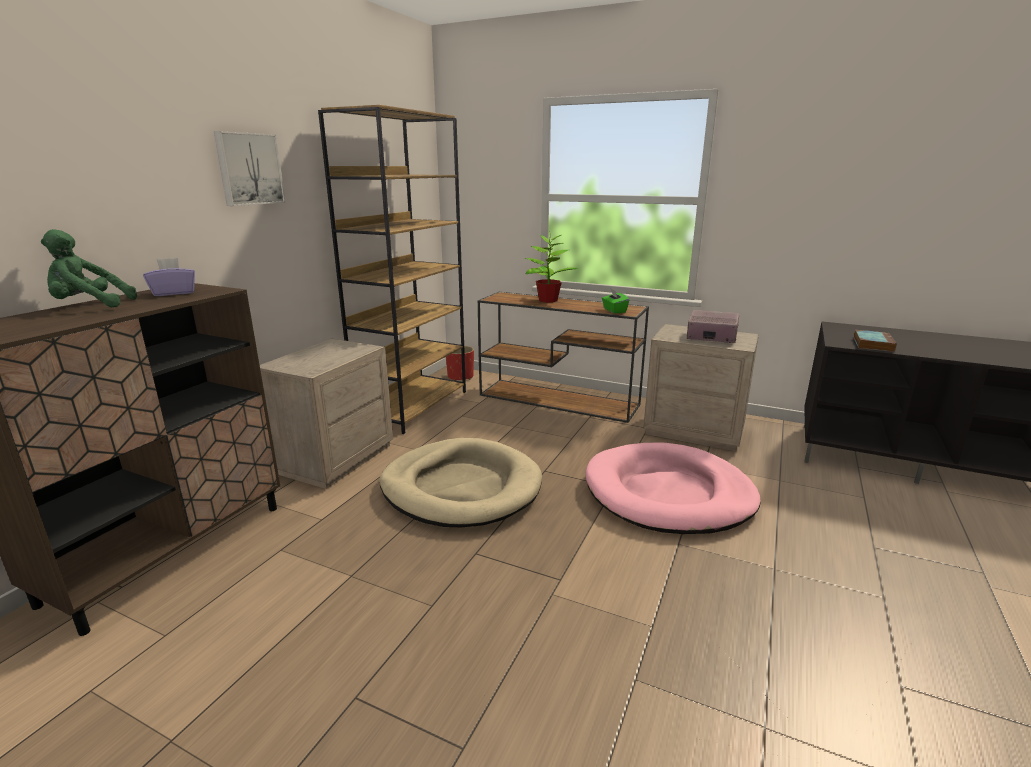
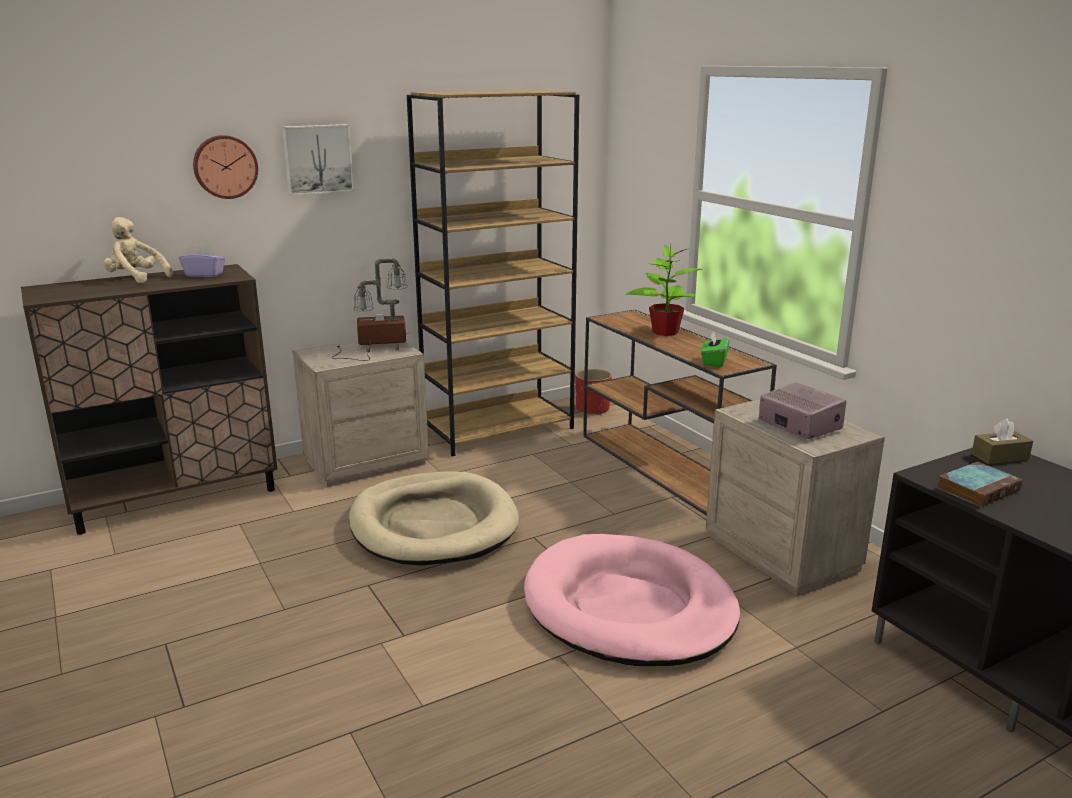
camera: 35 degrees right, 0 degrees up
green plush toy [41,229,137,307] -> beige plush toy [103,217,173,283]
none -> wall clock [193,135,258,199]
none -> table lamp [332,258,409,361]
none -> brown tissue box [971,418,1033,464]

